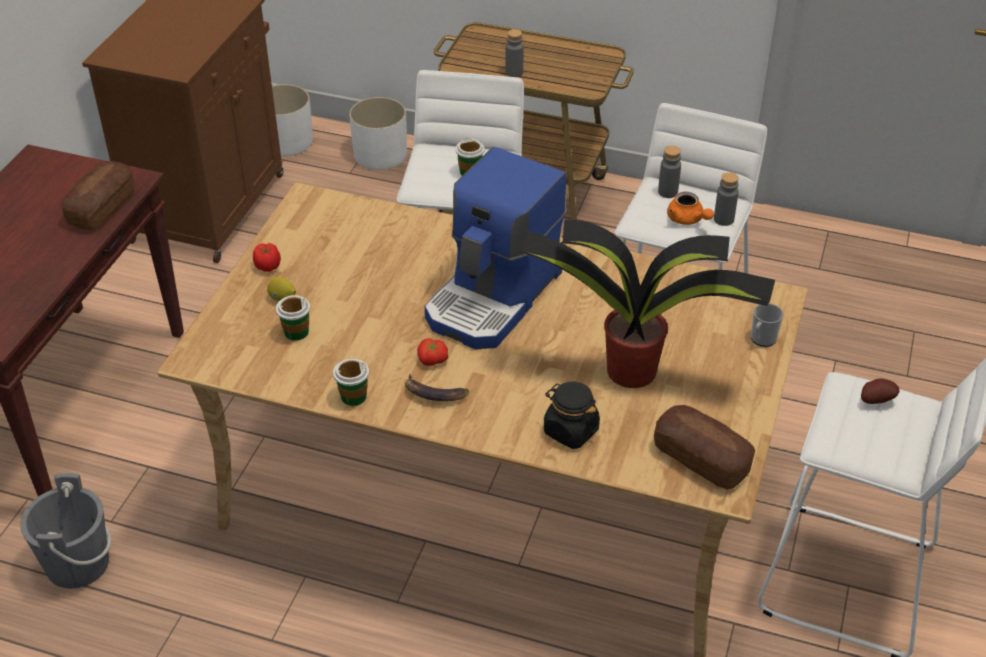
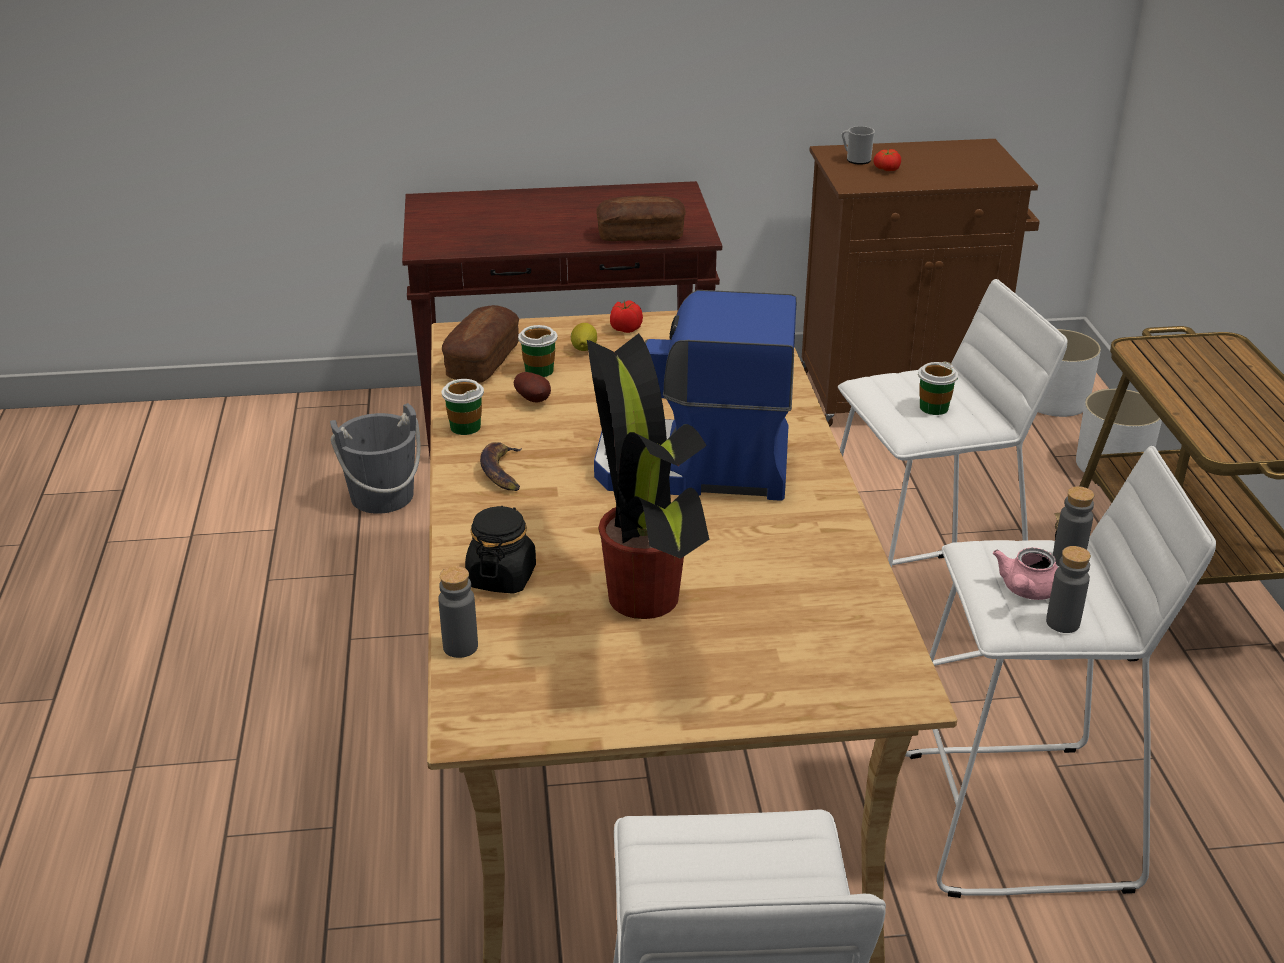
camera: 65 degrees right, 10 degrees down
tomato [417,338,448,366] -> tomato moved to [873,149,901,171]
grey bottle [505,29,524,77] -> grey bottle moved to [438,566,478,658]
bread [654,405,755,489] -> bread moved to [442,305,519,383]
orange teapot [667,192,714,225] -> pink teapot [993,548,1058,600]
mug [751,303,784,347] -> mug moved to [842,126,875,165]
potato [861,378,900,404] -> potato moved to [514,372,551,402]

